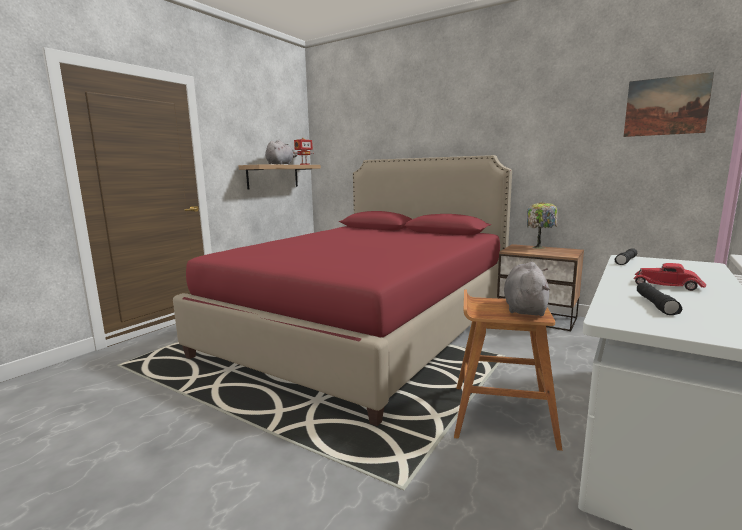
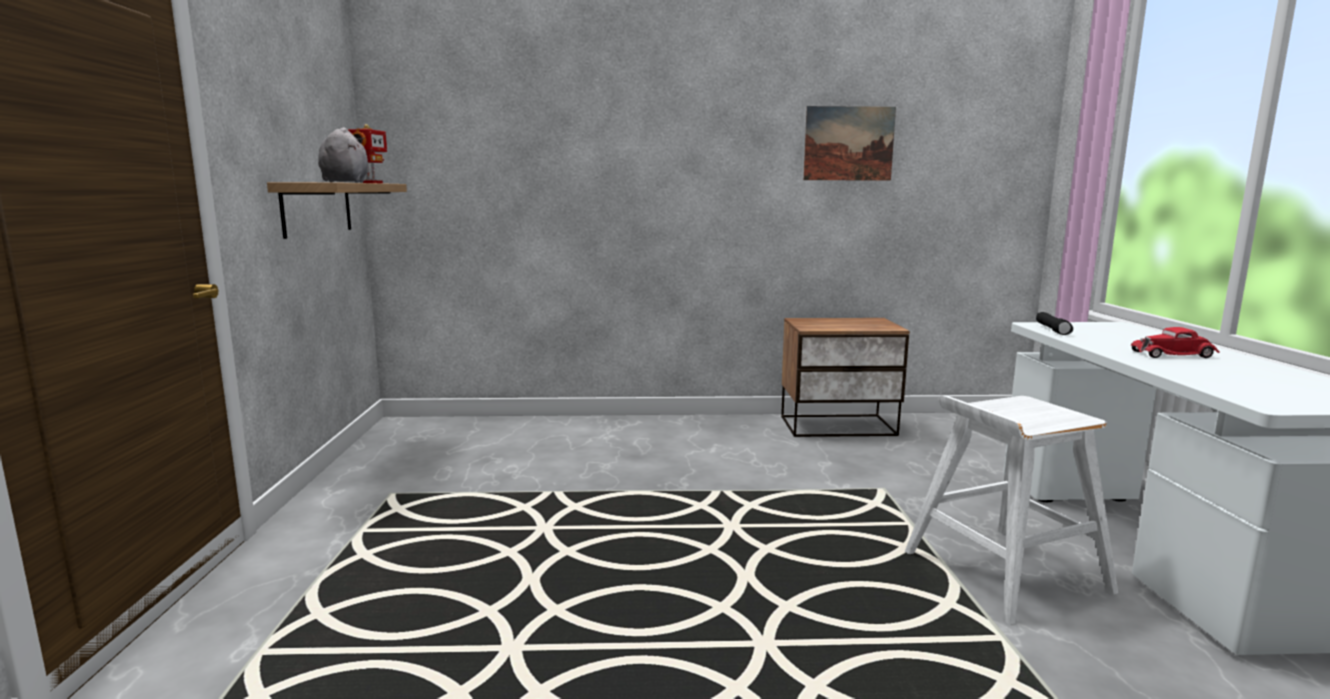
camera: 35 degrees left, 0 degrees up
red bed [173,155,512,426] -> none
brown stool [454,290,562,451] -> white stool [905,395,1118,625]
grey plush toy [504,262,550,316] -> none
table lamp [527,202,558,249] -> none
picture [624,72,714,137] -> picture moved to [803,106,896,181]
black flashlight [637,282,682,315] -> none

